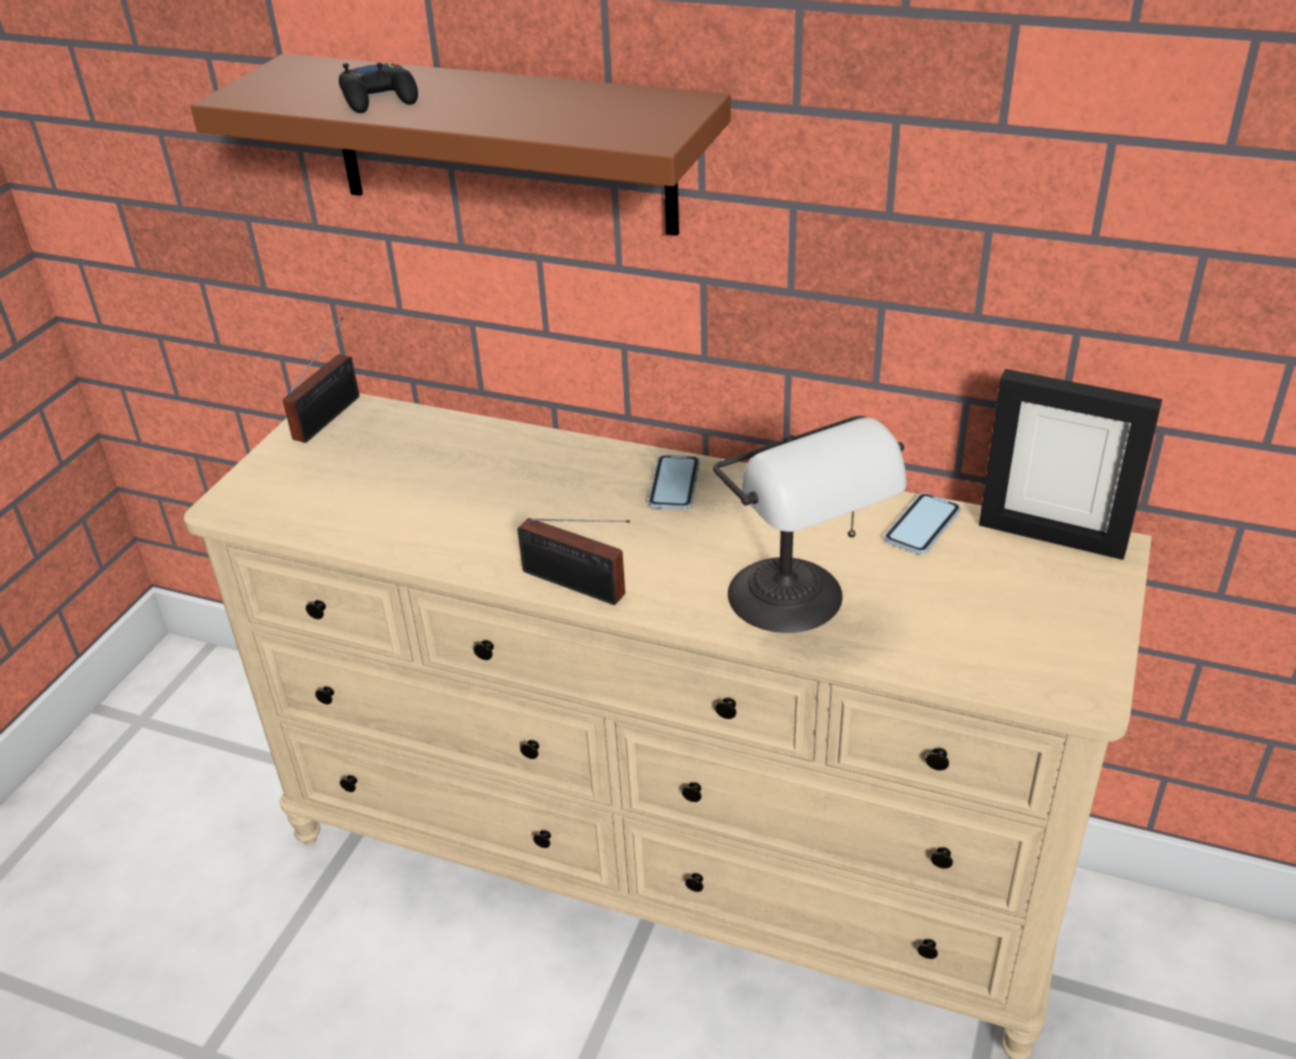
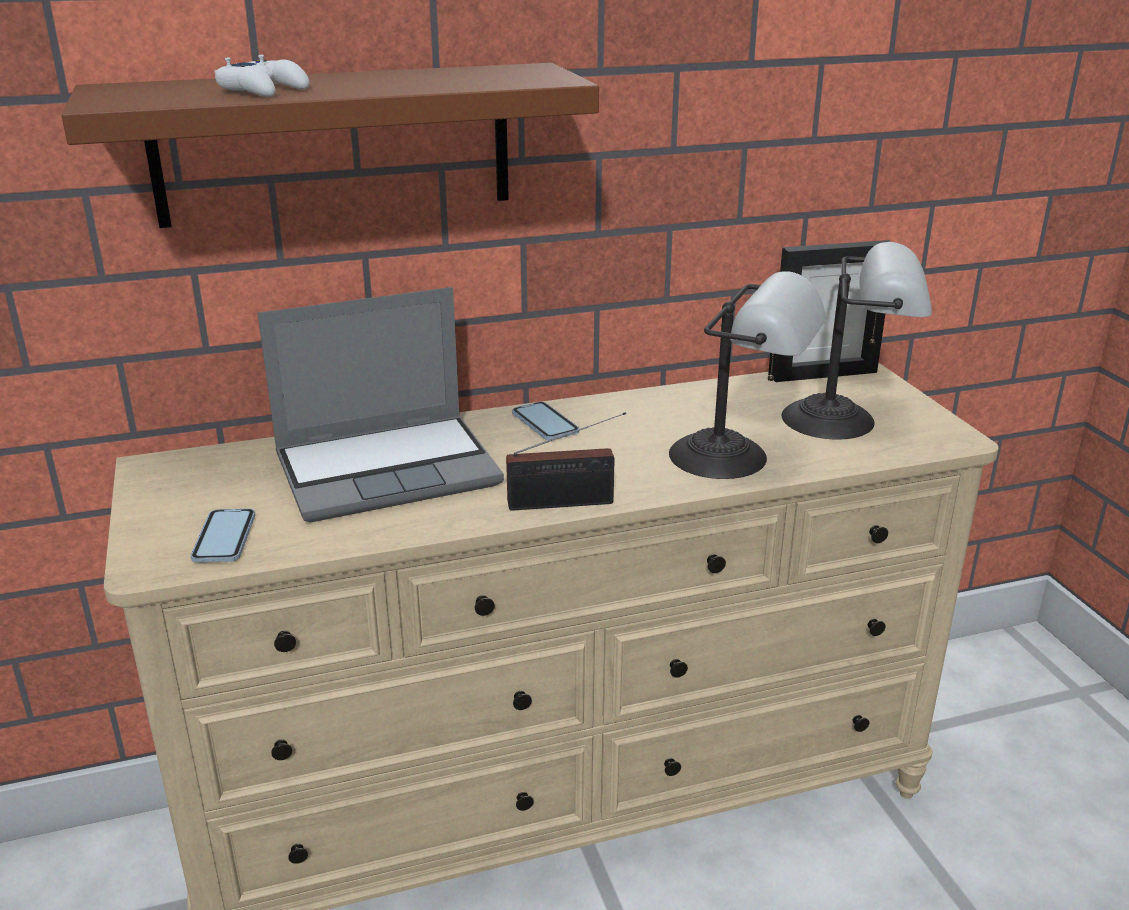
camera: 40 degrees left, 10 degrees down
radio [283,317,359,443] -> none
black game controller [339,63,418,113] -> white game controller [215,55,310,97]
phone [884,493,960,555] -> phone moved to [191,508,255,563]
none -> laptop [257,287,504,522]
none -> table lamp [781,242,932,439]

